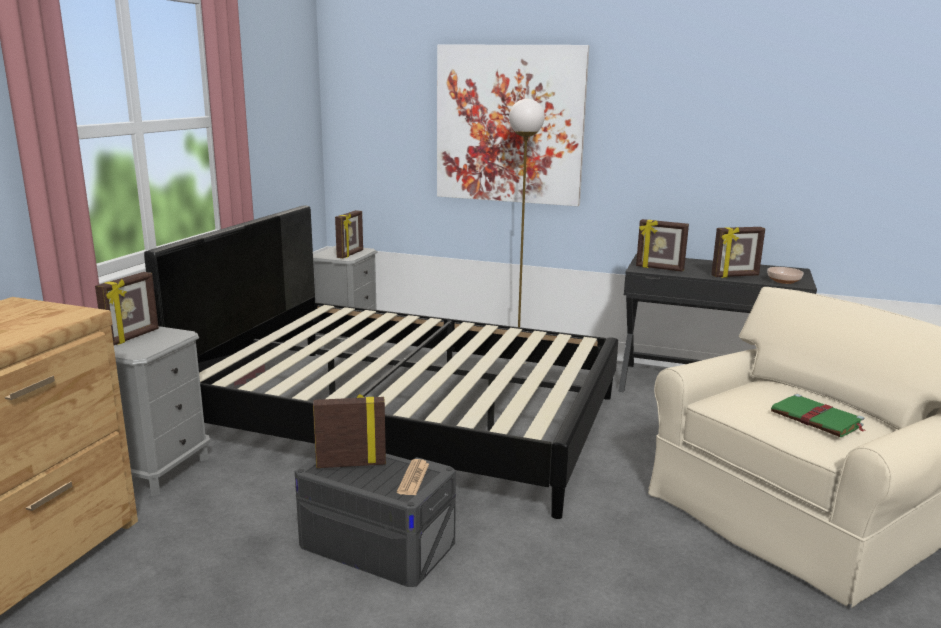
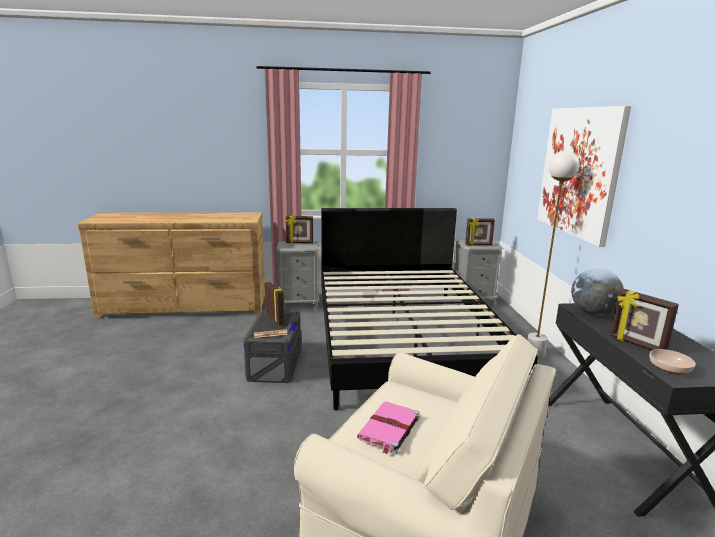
camera: 65 degrees right, 0 degrees up
picture frame [636,219,689,272] -> globe [571,269,624,316]
green book [771,394,864,437] -> pink book [357,402,420,455]

